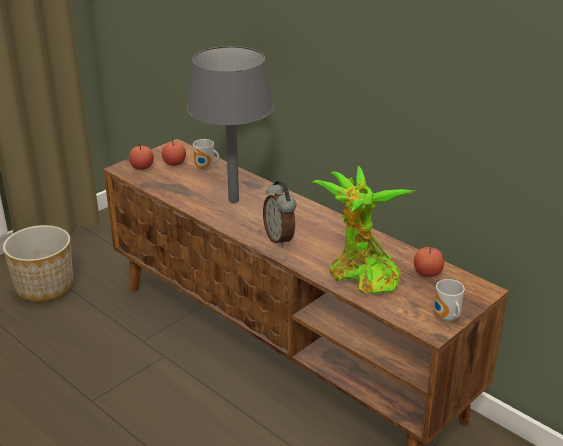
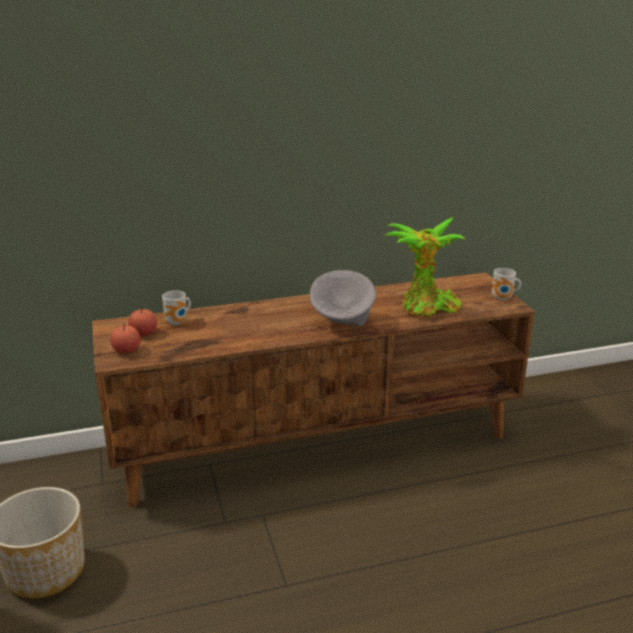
camera: 60 degrees left, 5 degrees down
grey table lamp [187,46,274,203] -> none
alarm clock [263,181,296,248] -> grey bowl [310,270,376,326]
apple [414,243,444,277] -> none

